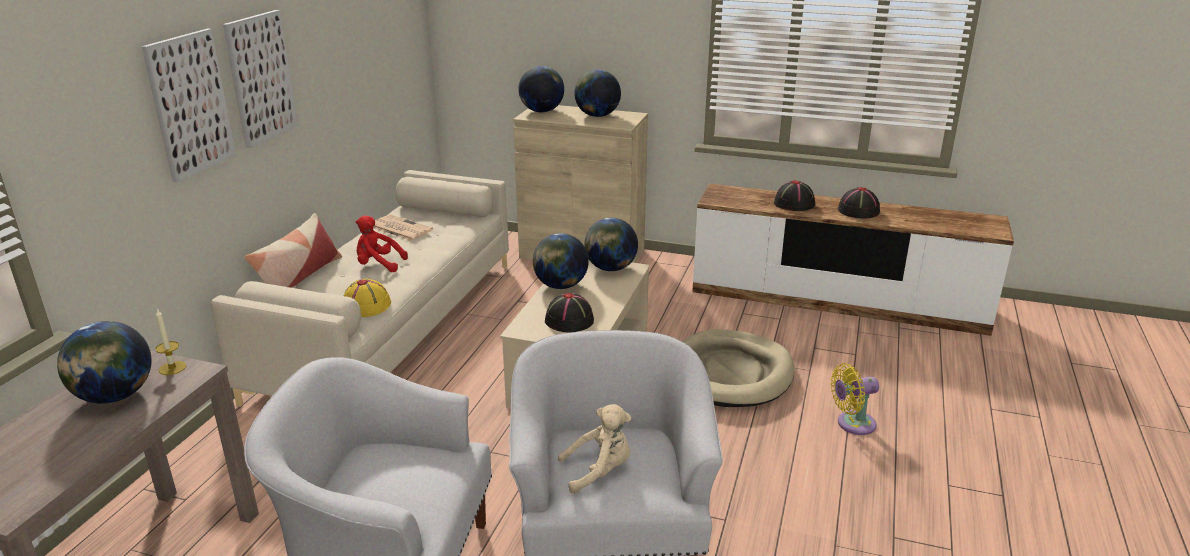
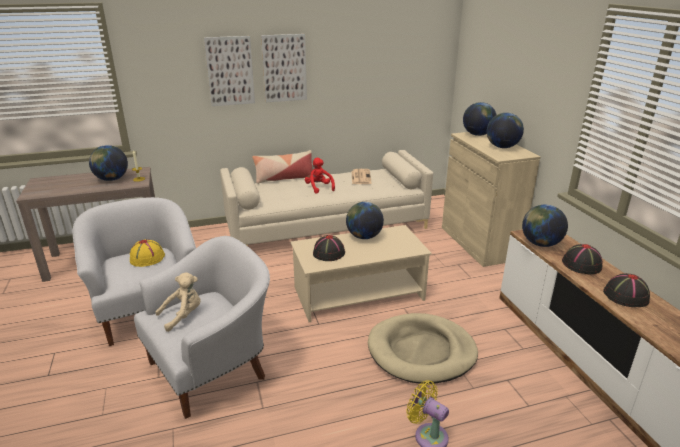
camera: 55 degrees right, 0 degrees up
yellow hat [343,278,391,317] -> yellow hat moved to [130,239,165,267]
beige plush toy [558,404,631,494] -> beige plush toy turned 75 degrees counterclockwise [155,272,201,332]
globe [584,218,638,271] -> globe moved to [522,205,568,247]

